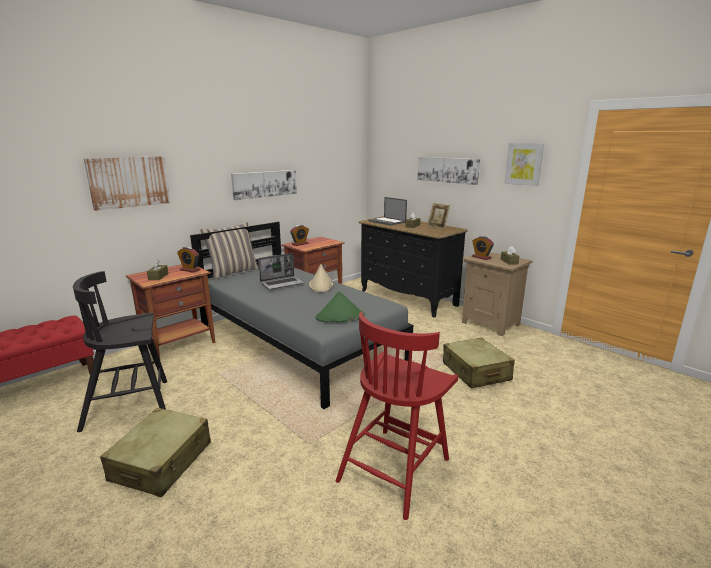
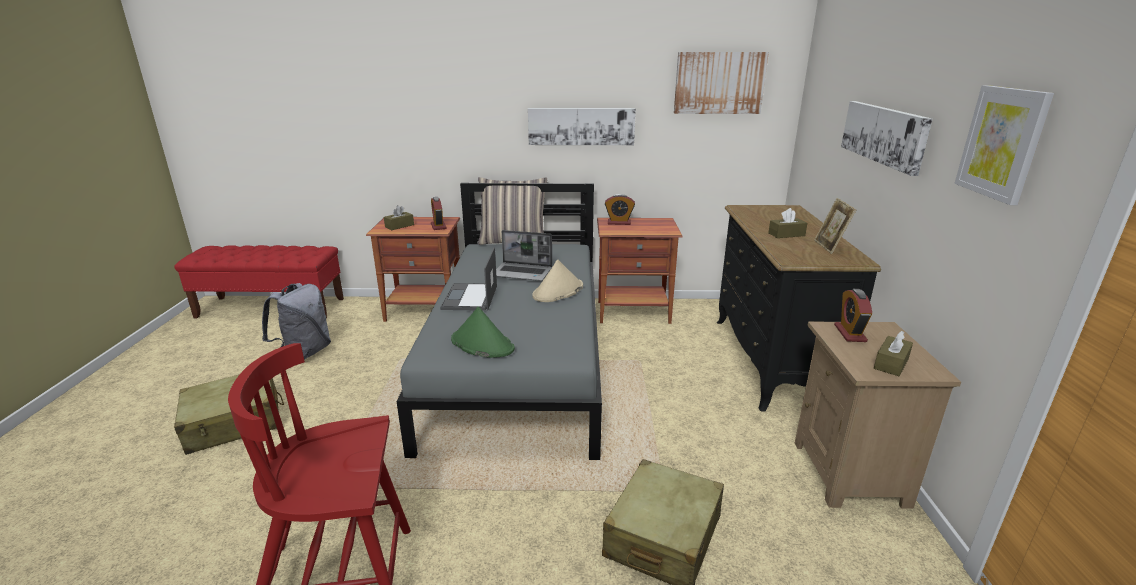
camera: 45 degrees right, 5 degrees up
black chair [73,271,167,432] -> grey backpack [262,283,331,360]
picture [84,156,170,211] -> picture moved to [674,52,769,114]
laptop [368,197,407,226] -> laptop moved to [440,247,497,311]

